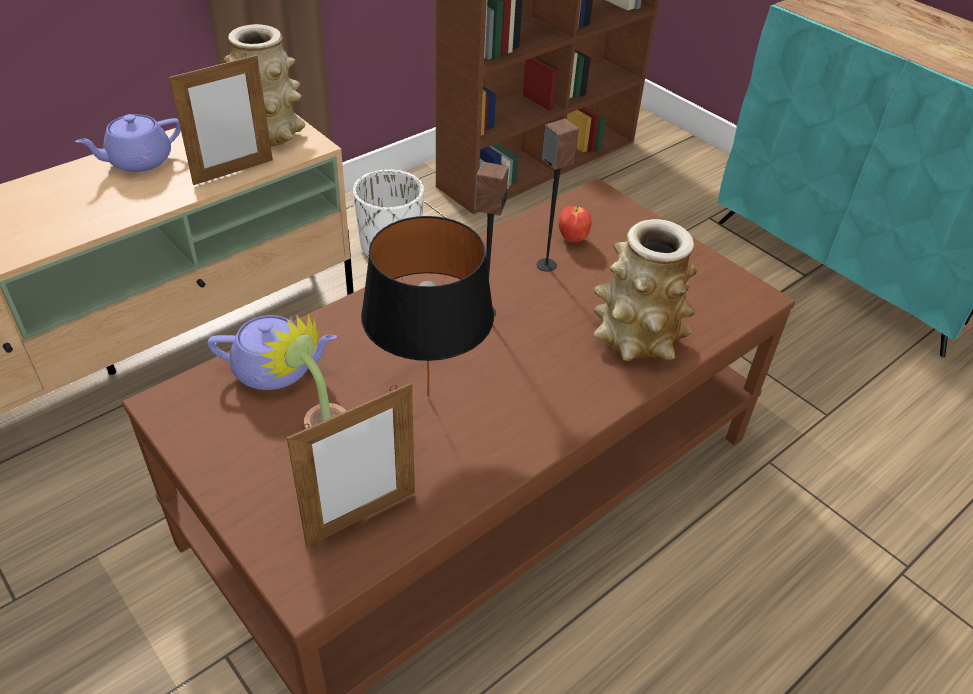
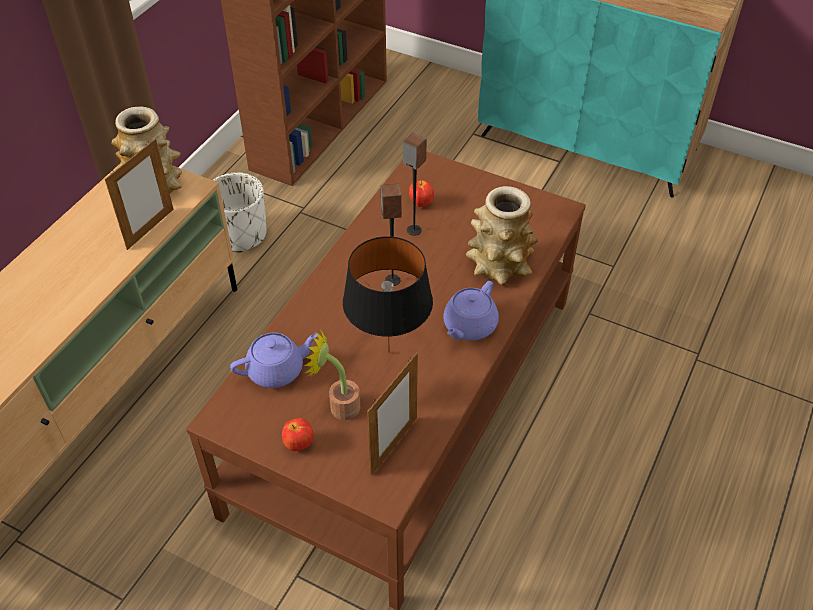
camera: 20 degrees left, 5 degrees up
purple teapot [75,114,181,172] -> purple teapot moved to [443,281,499,340]
none -> apple [282,418,313,451]

